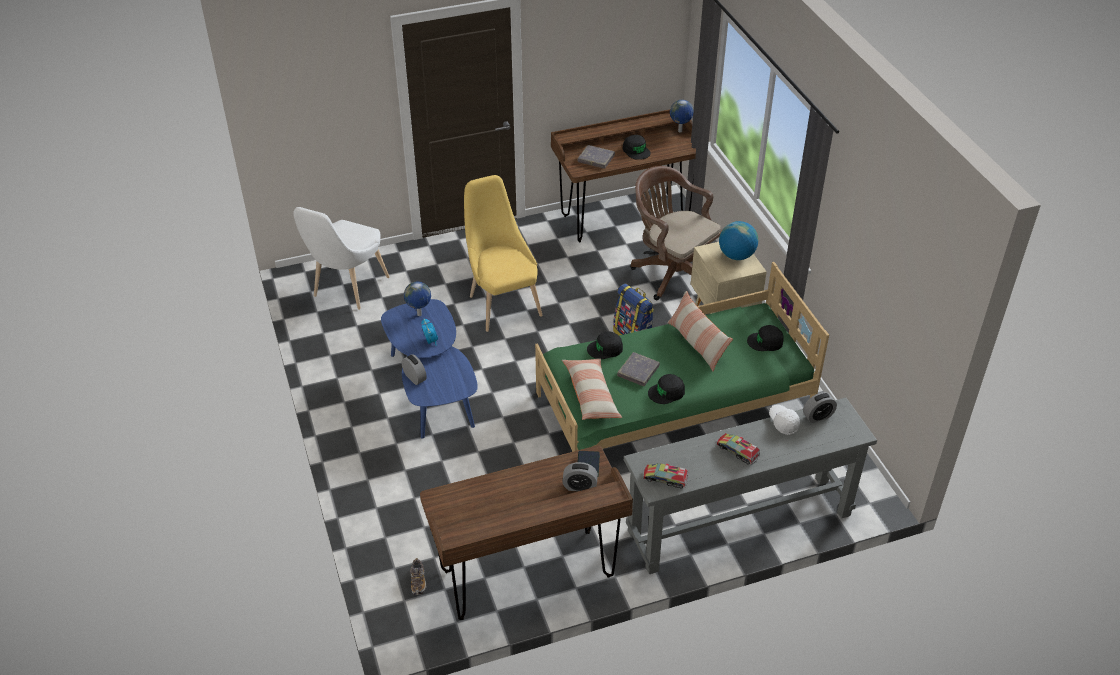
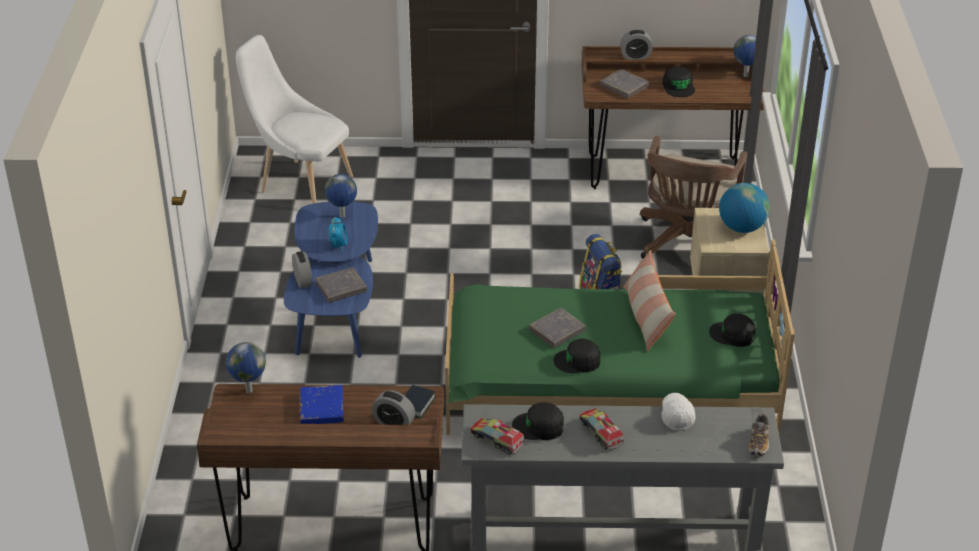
camera: 20 degrees right, 5 degrees down
white chair [293,207,390,310] -> white chair turned 75 degrees clockwise [236,35,353,204]
shoe [410,558,427,595] -> shoe moved to [749,413,770,456]
yellow chair [464,175,543,332] -> none
pillow [562,359,622,420] -> none
black cap [587,331,623,359] -> black cap moved to [512,402,564,440]
brown office chair [631,166,722,300] -> brown office chair turned 135 degrees counterclockwise [640,135,747,259]
alarm clock [803,392,837,423] -> alarm clock moved to [620,30,653,60]
none -> globe [226,342,266,393]
none -> blue book [300,385,344,424]
none -> grey book [315,267,367,303]

